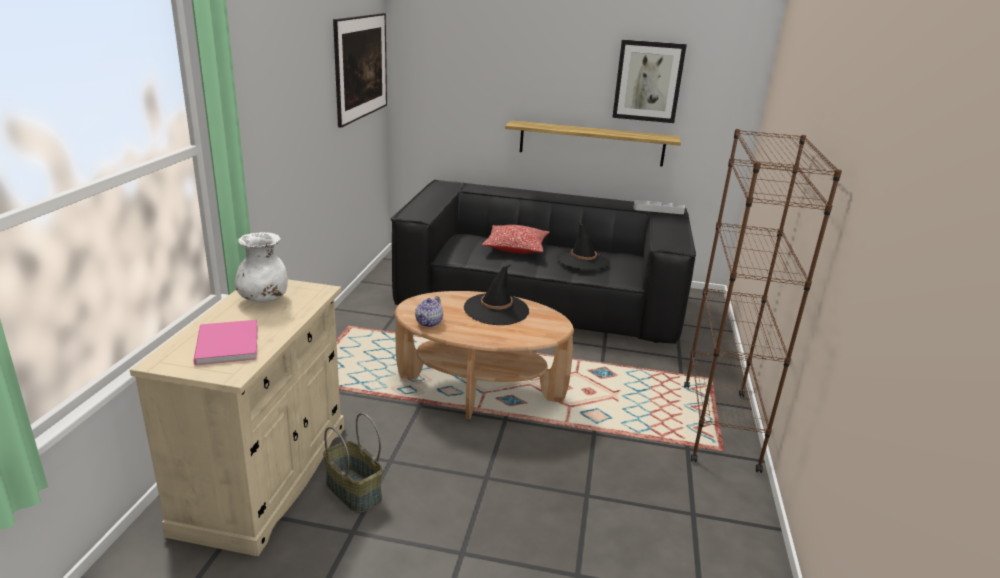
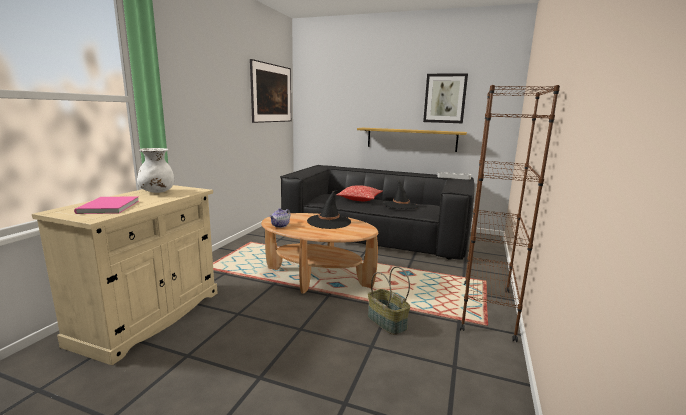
camera: 10 degrees right, 10 degrees down
basket [323,413,383,513] -> basket moved to [368,267,410,335]

